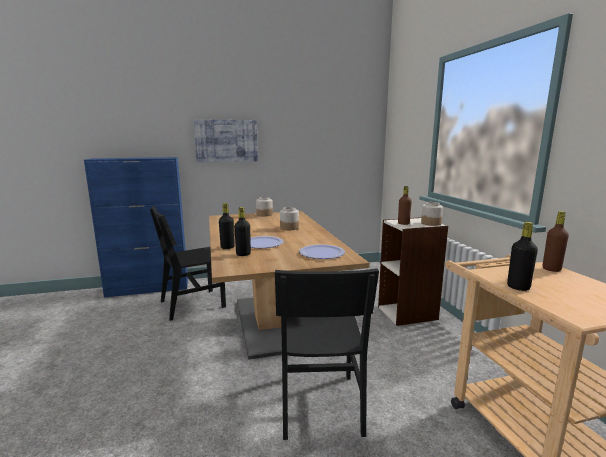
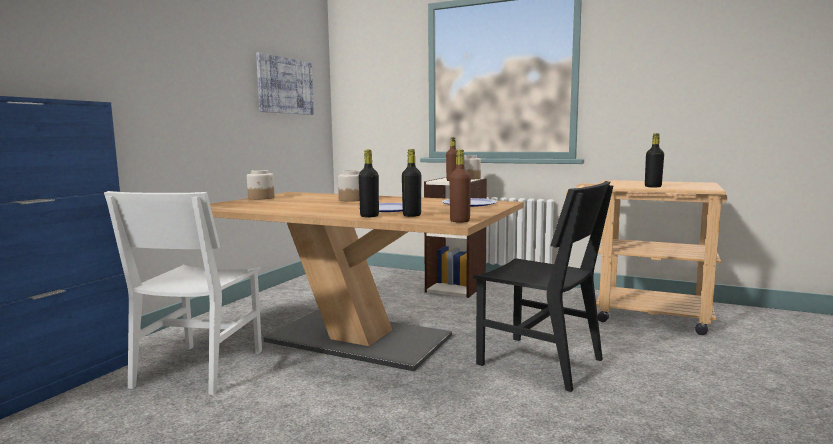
camera: 50 degrees left, 5 degrees down
black chair [150,206,226,321] -> white chair [104,191,262,395]
picture [193,119,258,162] -> picture moved to [256,52,314,115]
brown bottle [543,211,569,272] -> brown bottle moved to [449,150,471,223]

